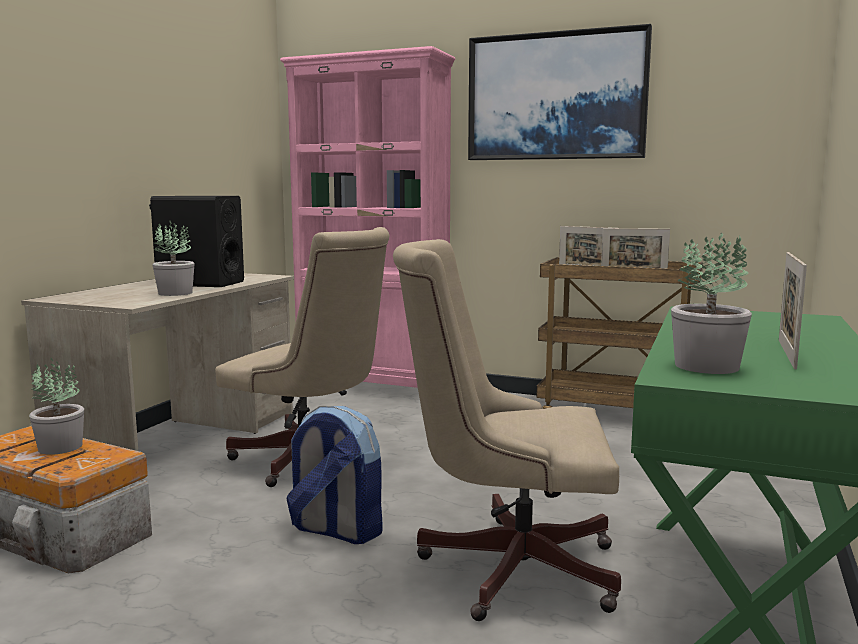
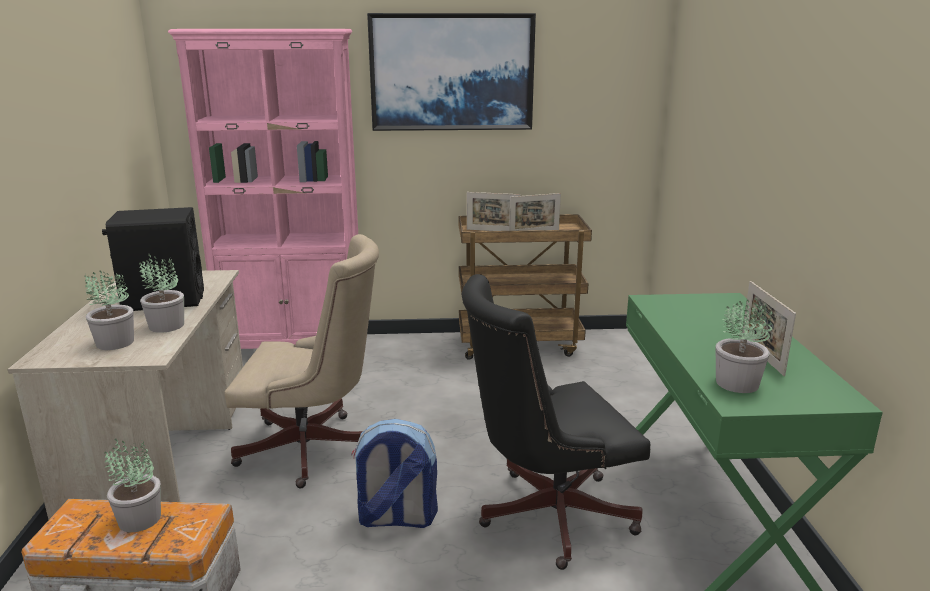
camera: 25 degrees left, 10 degrees up
beige office chair [393,239,621,621] -> black office chair [462,274,650,570]
none -> potted plant [85,270,134,350]

